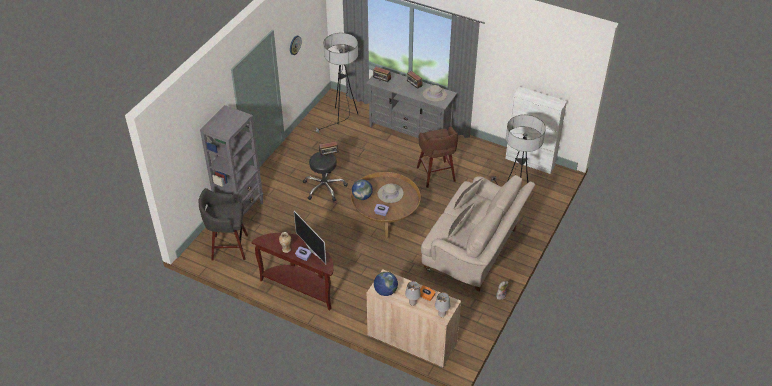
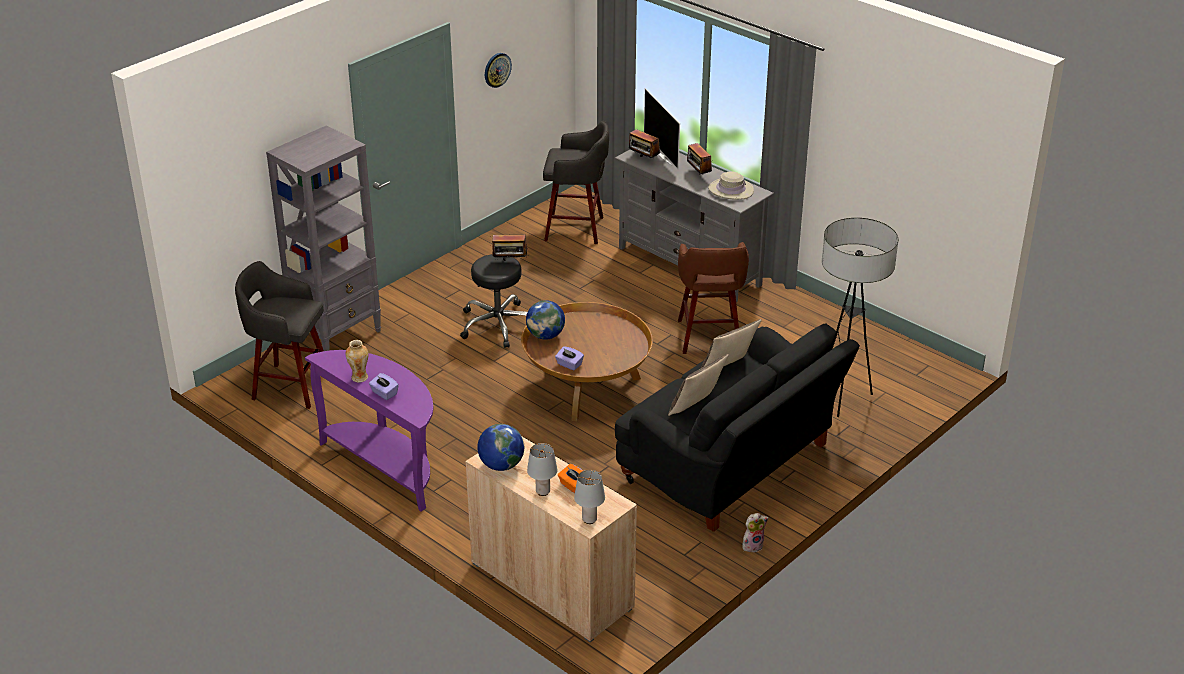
camera: 15 degrees right, 10 degrees down
brown console table [251,233,334,311] -> purple console table [305,350,434,511]
television [294,211,326,264] -> television moved to [644,88,680,169]
floor lamp [315,33,358,133] -> grey stool [543,121,609,244]
beige hat [378,184,403,203] -> none
beige sofa [421,175,535,292] -> black sofa [615,323,860,532]
white cabinet [506,87,567,174] -> none

